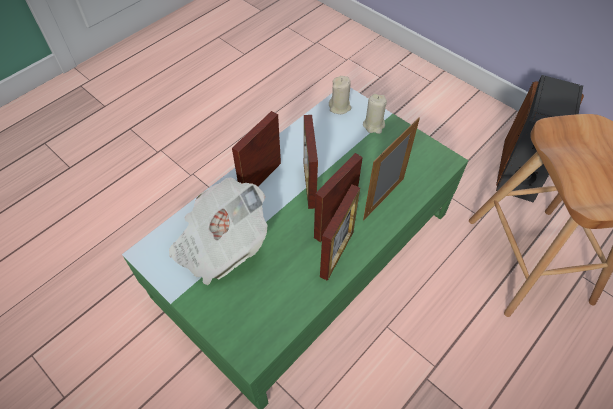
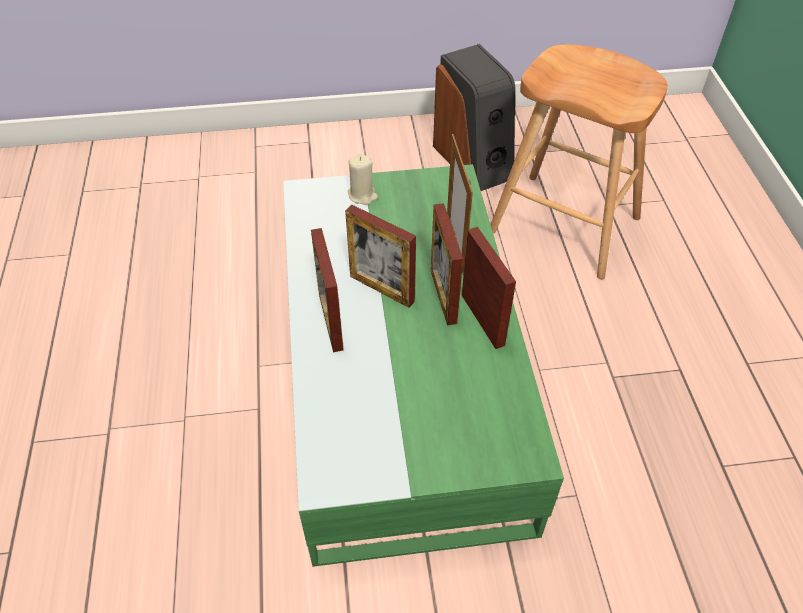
camera: 50 degrees left, 5 degrees down
newspaper [169,177,268,285] -> none
beige candle [329,76,352,114] -> none

